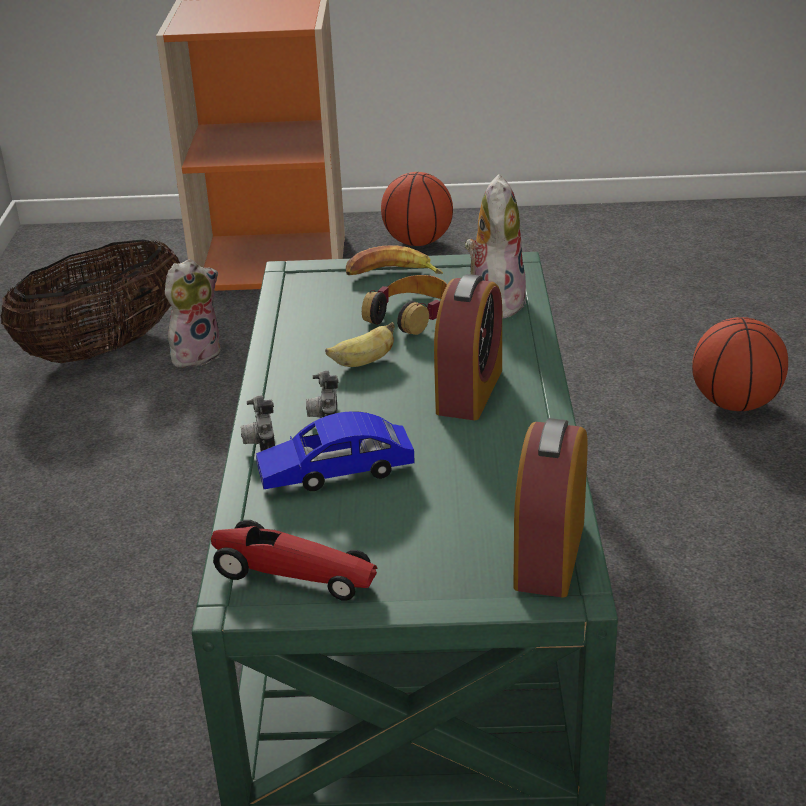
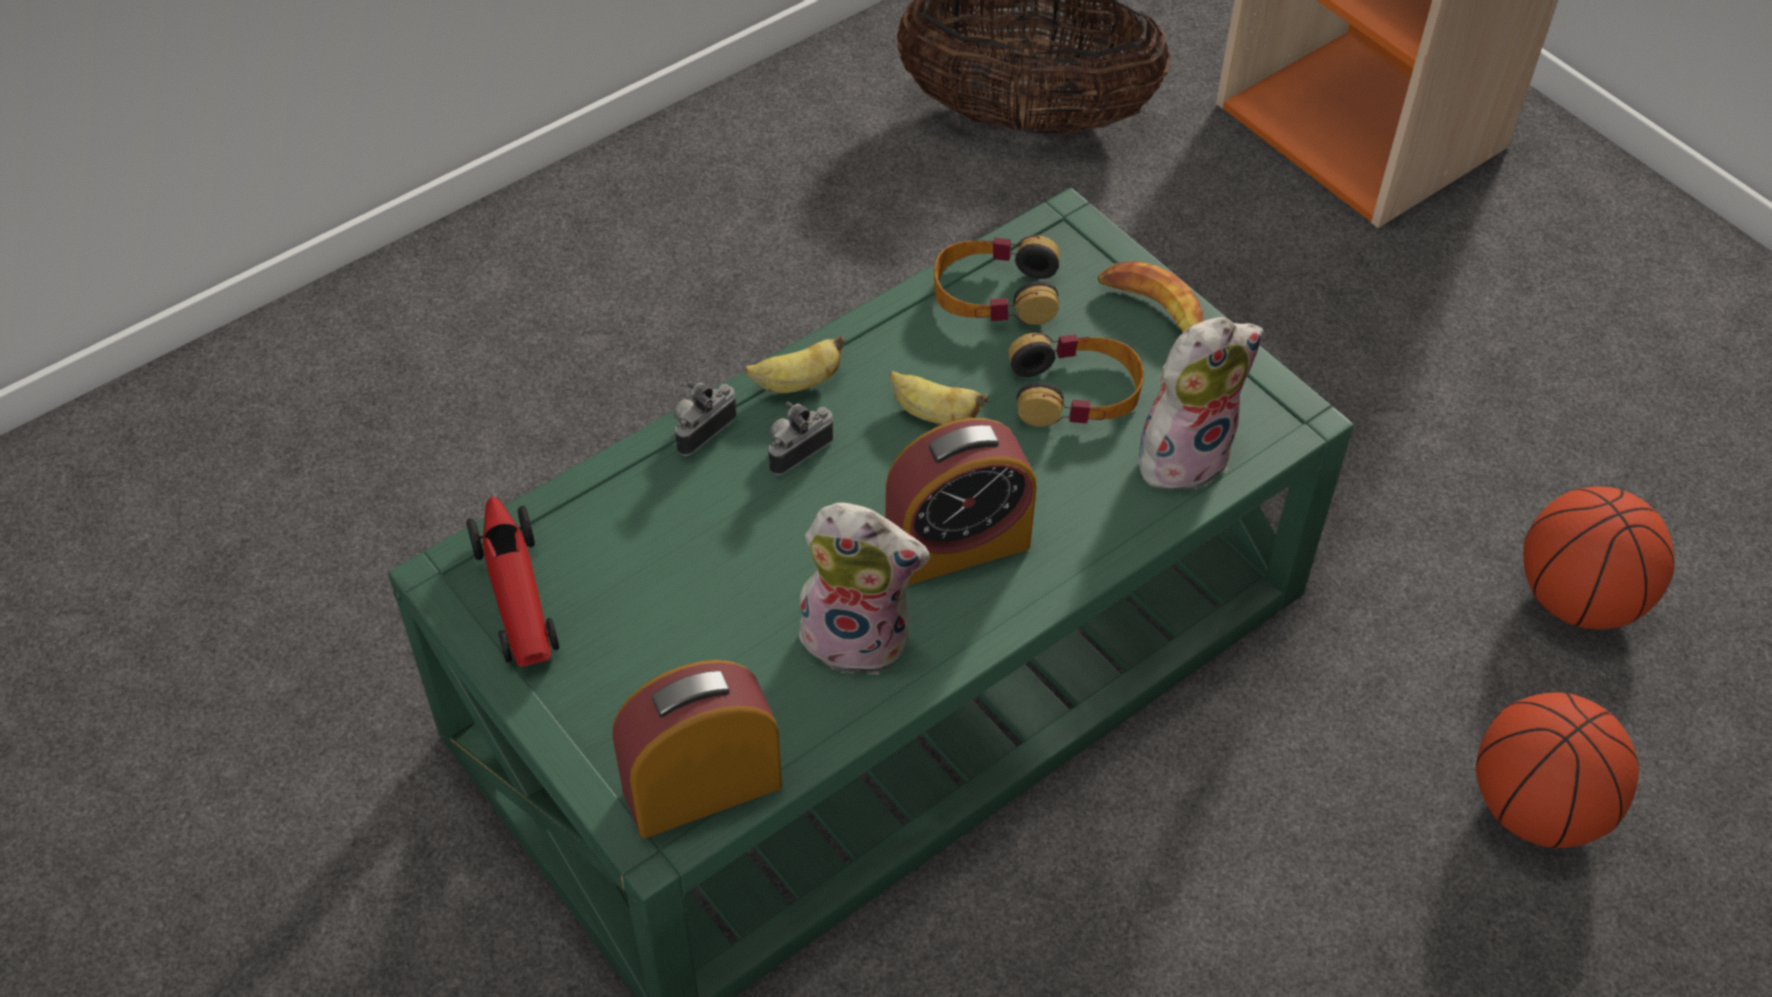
camera: 50 degrees right, 20 degrees up
plush toy [165,259,221,368] -> plush toy moved to [793,502,930,675]
blue toy car [256,411,415,491] -> none
basketball [381,172,453,246] -> basketball moved to [1523,486,1674,629]
none -> banana [744,336,845,393]
none -> headphones [934,235,1060,325]

